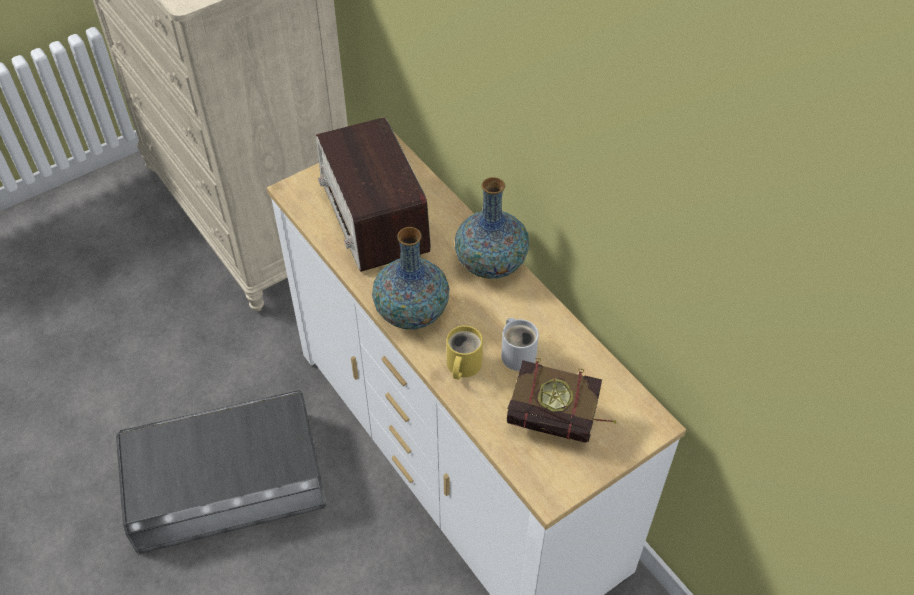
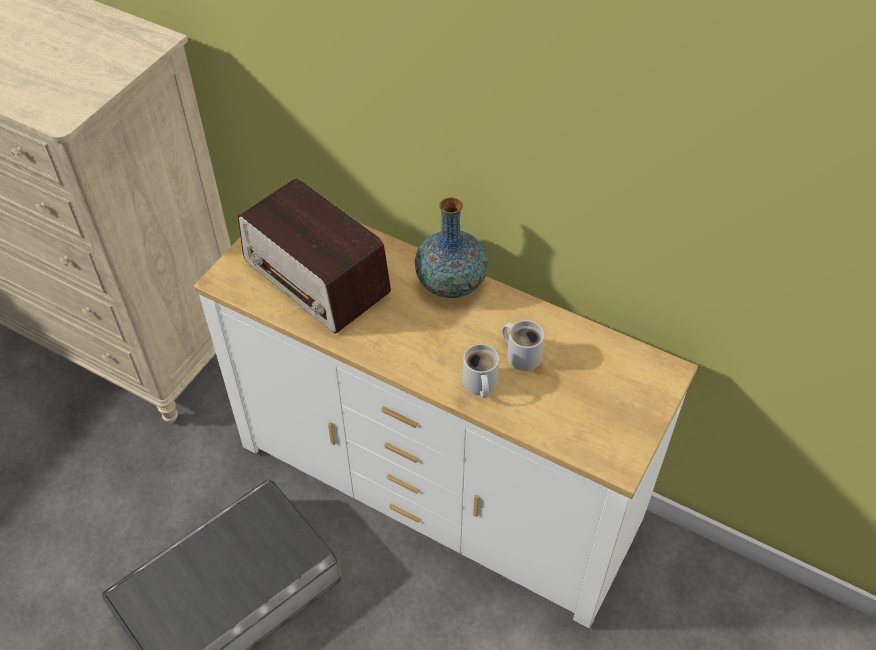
camera: 25 degrees left, 0 degrees up
vase [372,227,449,330] -> none
yellow mug [447,326,483,380] -> white mug [463,344,499,398]
book [507,358,616,443] -> none

